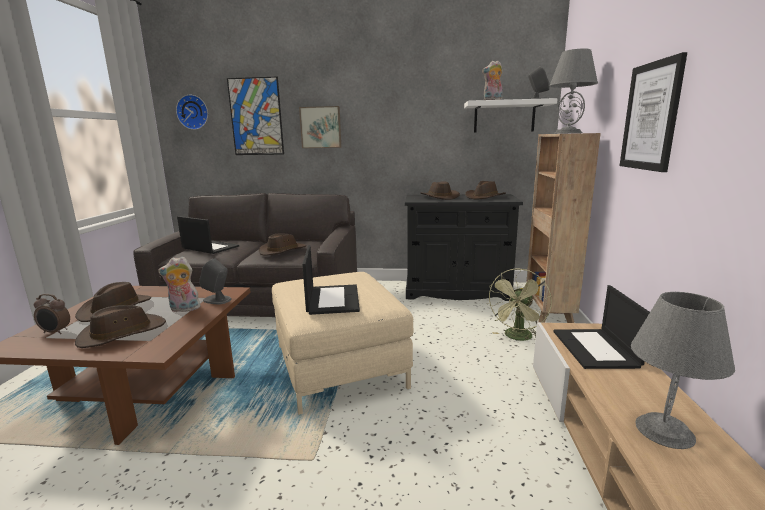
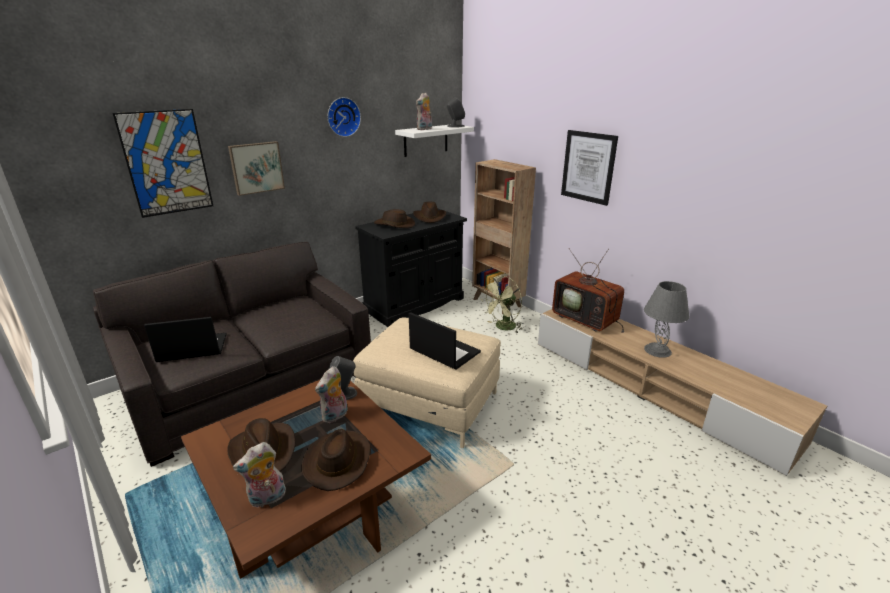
camera: 45 degrees left, 10 degrees up
alarm clock [34,294,70,334] -> plush toy [233,442,286,508]
wall clock [176,95,208,130] -> wall clock moved to [327,97,361,137]
brown hat [259,233,306,256] -> none
green fan [486,269,552,341] -> green fan turned 60 degrees clockwise [483,276,523,333]
grey table lamp [550,48,598,134] -> none
laptop [554,285,650,369] -> television [552,248,624,333]

